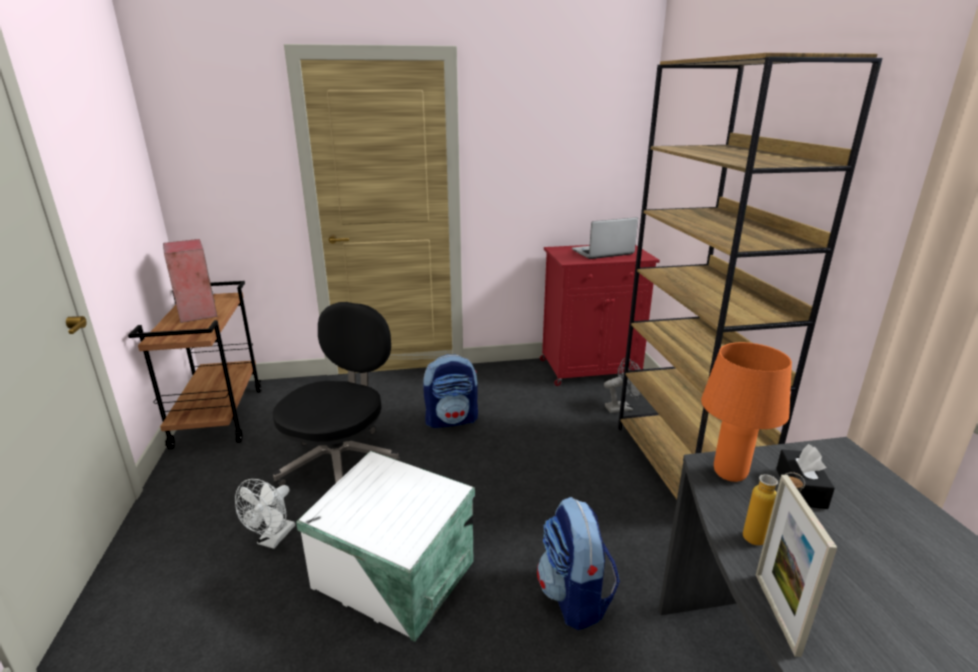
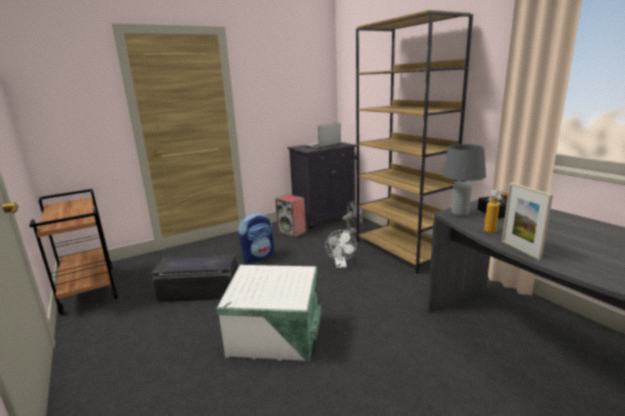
camera: 20 degrees left, 5 degrees down
speaker [163,239,217,323] -> speaker moved to [275,194,306,238]
white fan [235,479,295,549] -> white fan moved to [325,230,356,268]
black office chair [273,302,400,487] -> black storage box [152,254,238,302]
backpack [537,497,620,630] -> none
red cabinet [540,245,660,386] -> black cabinet [287,142,357,229]
orange table lamp [701,342,792,482] -> grey table lamp [442,144,486,217]

